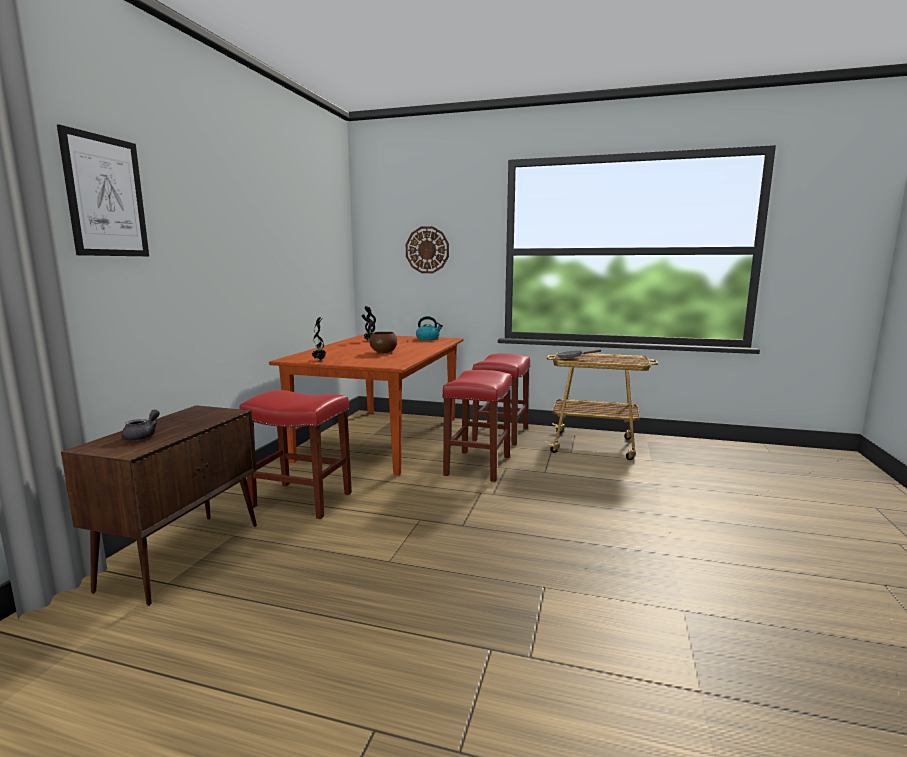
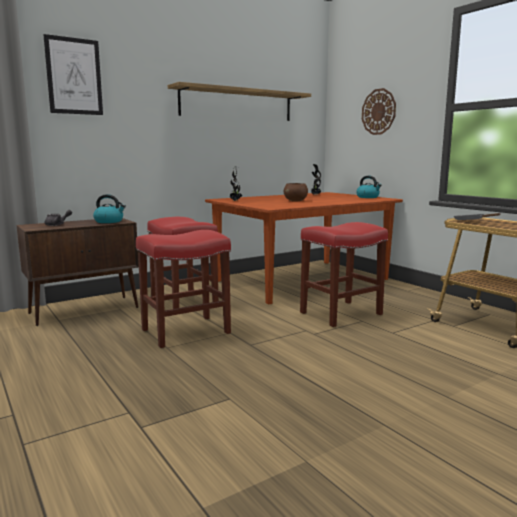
camera: 40 degrees right, 0 degrees up
red stool [472,353,530,446] -> red stool moved to [136,230,231,348]
none -> kettle [93,194,126,223]
none -> shelf [168,82,311,121]

